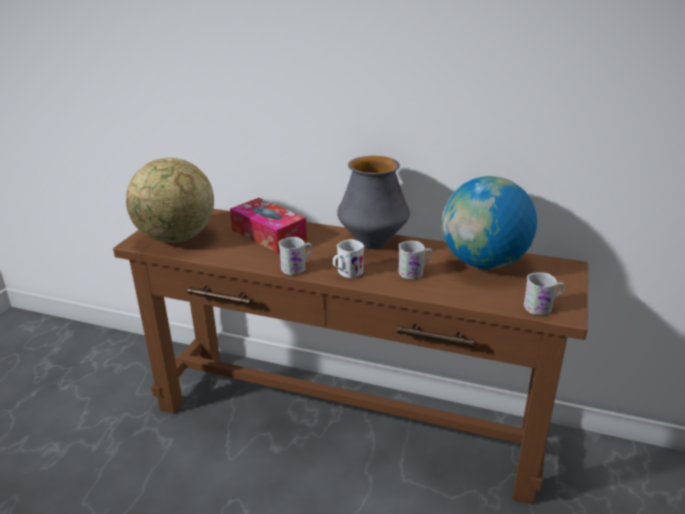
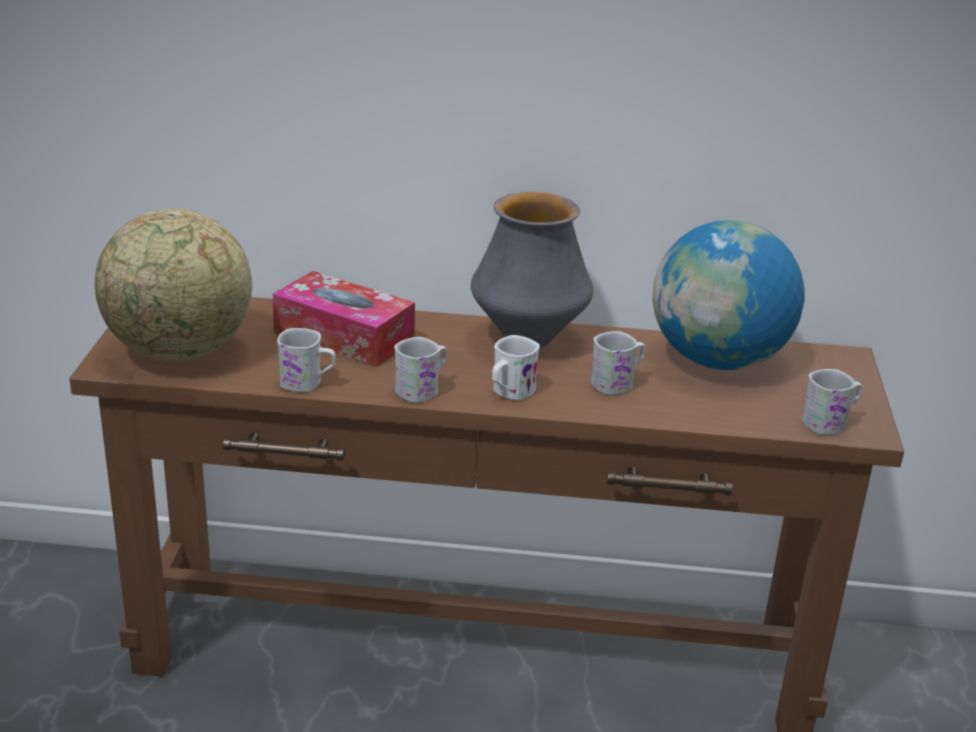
camera: 15 degrees left, 0 degrees up
none -> white mug [277,328,336,392]

